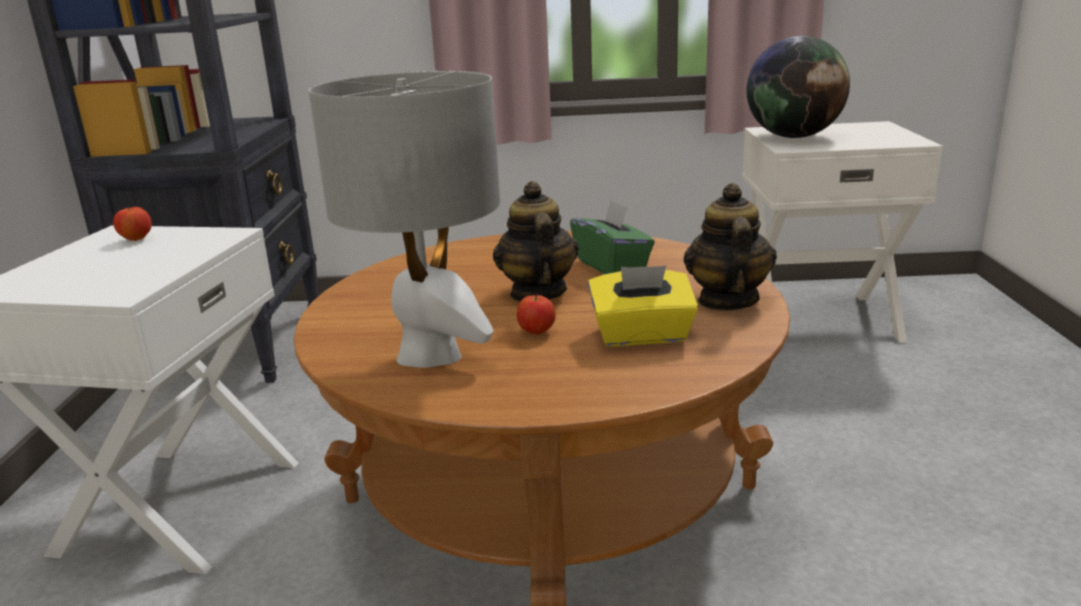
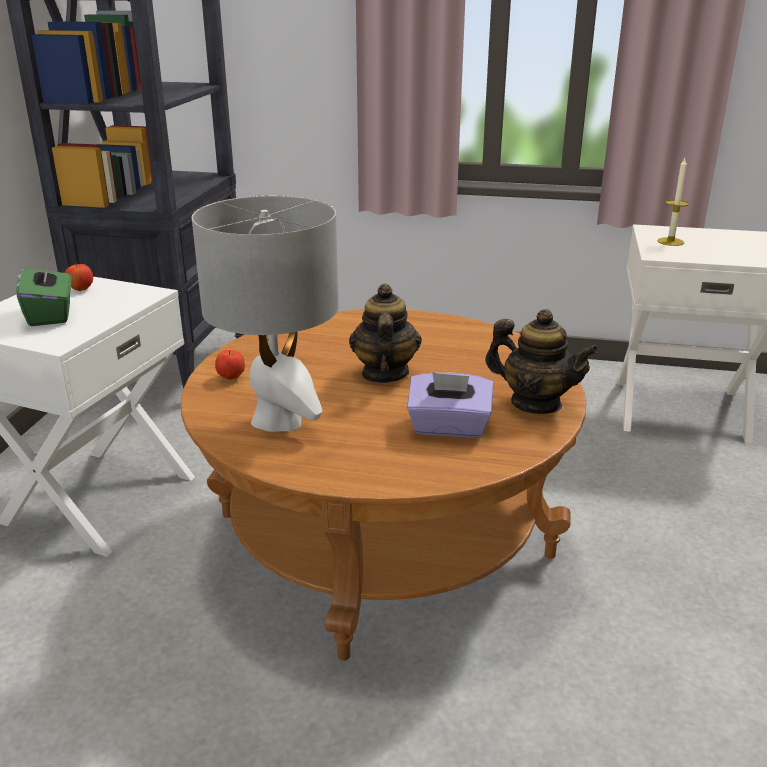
camera: 10 degrees right, 5 degrees up
apple [517,295,556,335] -> apple moved to [215,350,245,380]
green tissue box [570,200,655,274] -> green tissue box moved to [16,256,72,326]
yellow tissue box [588,266,698,346] -> purple tissue box [407,372,493,438]
teapot [684,183,777,311] -> teapot turned 105 degrees clockwise [485,309,599,414]
globe [746,36,850,138] -> candle [657,158,689,246]

